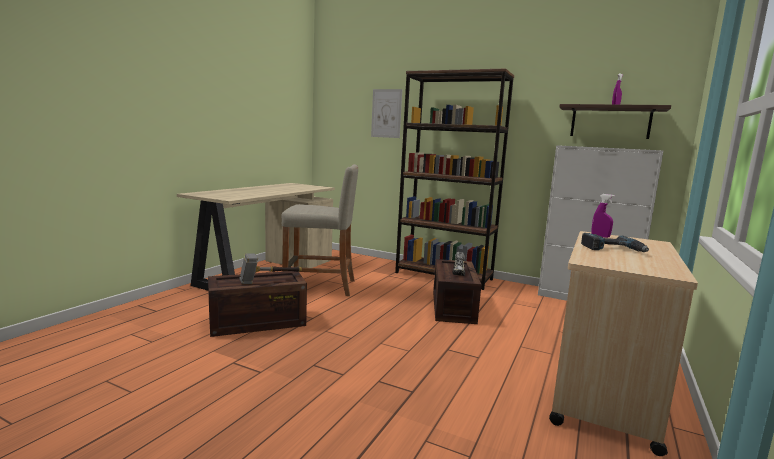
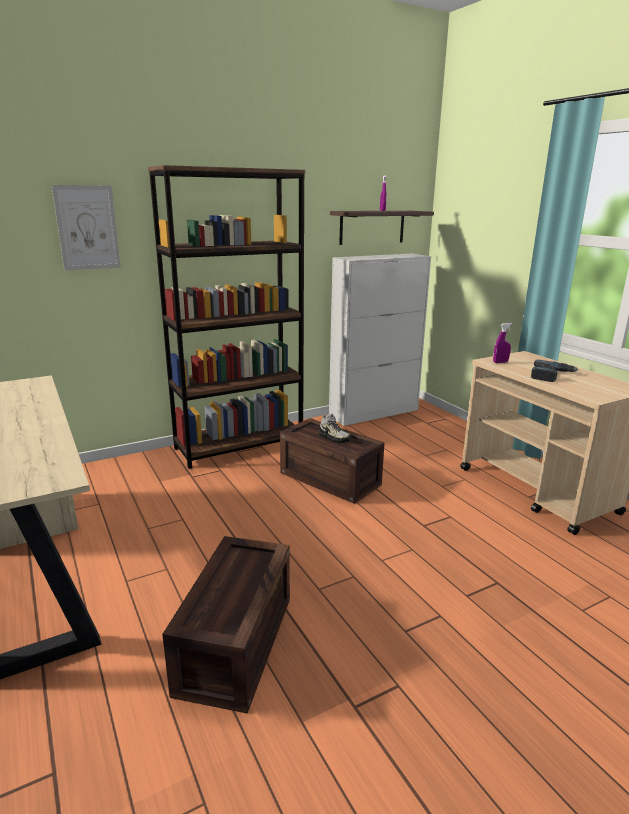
camera: 55 degrees left, 10 degrees up
hammer [239,253,302,284] -> none
beige stool [282,164,358,296] -> none

